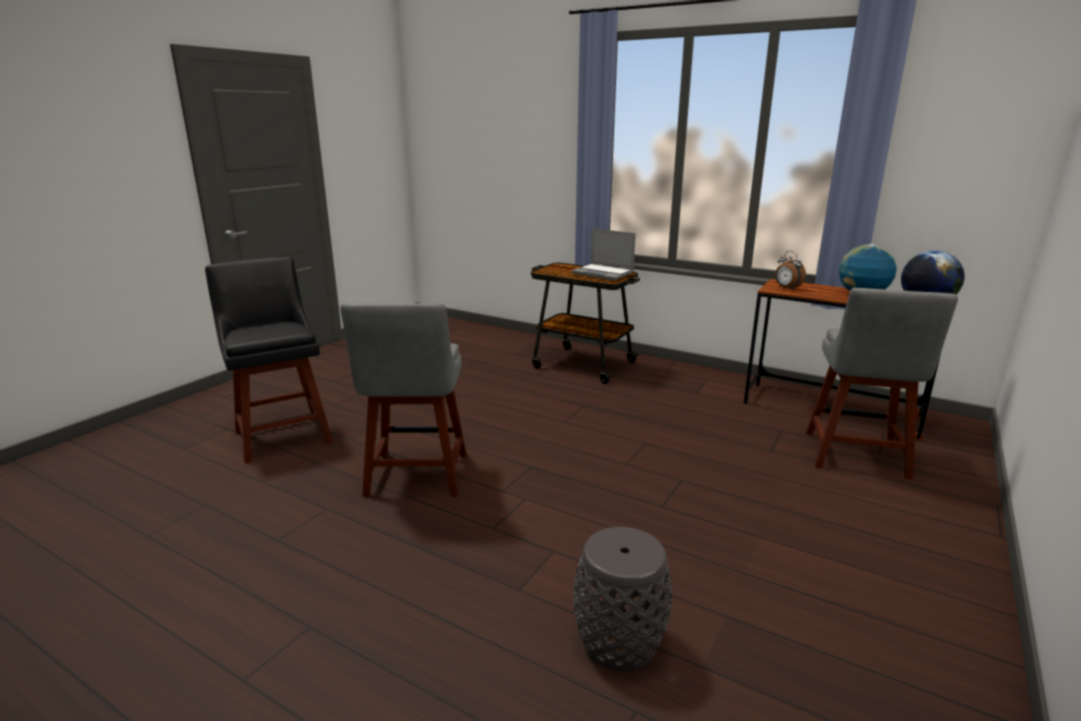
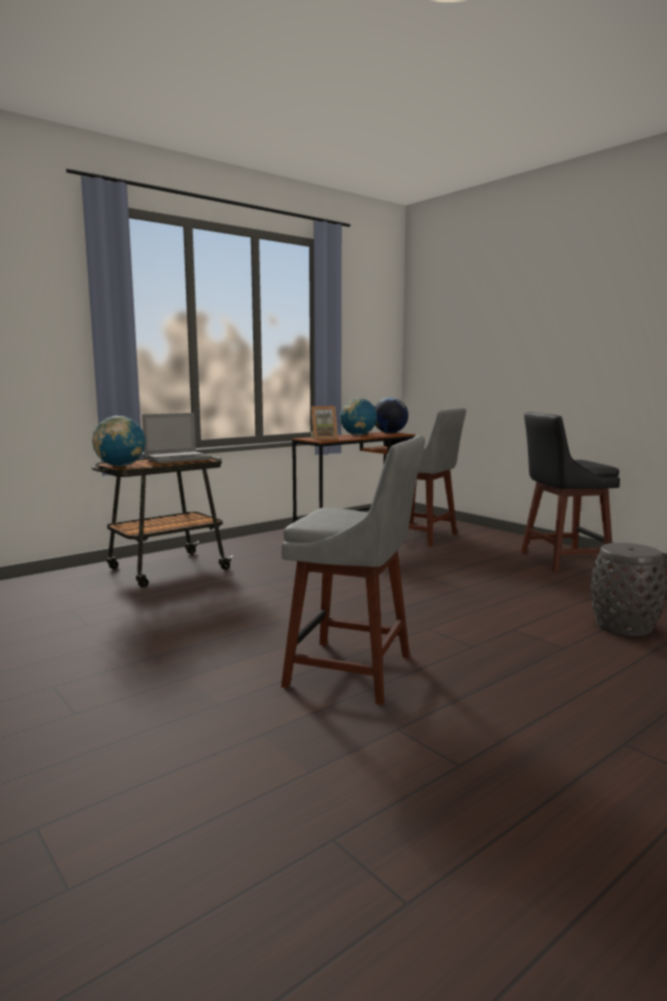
camera: 70 degrees left, 10 degrees down
black chair [205,257,333,463] -> black chair moved to [521,412,620,572]
alarm clock [775,251,806,290] -> picture frame [311,406,338,440]
none -> globe [92,416,146,466]

